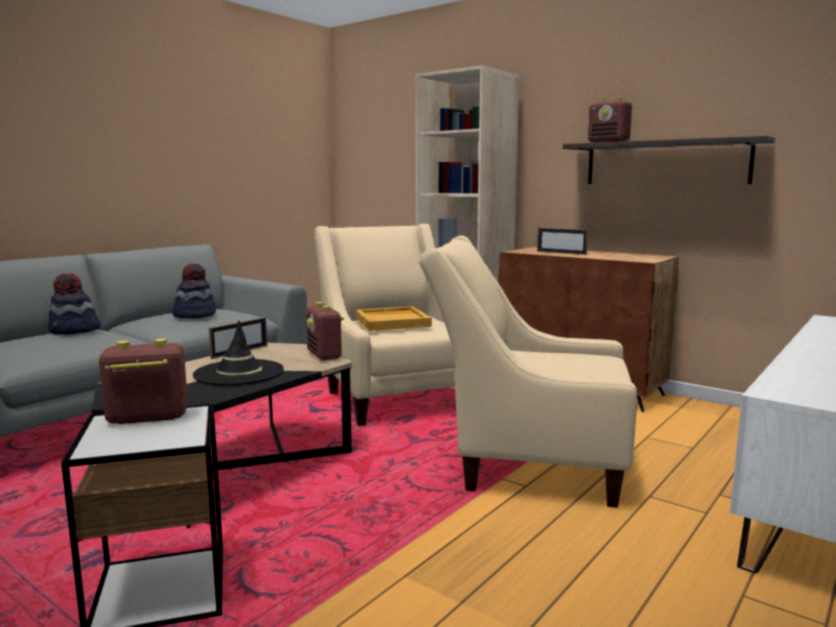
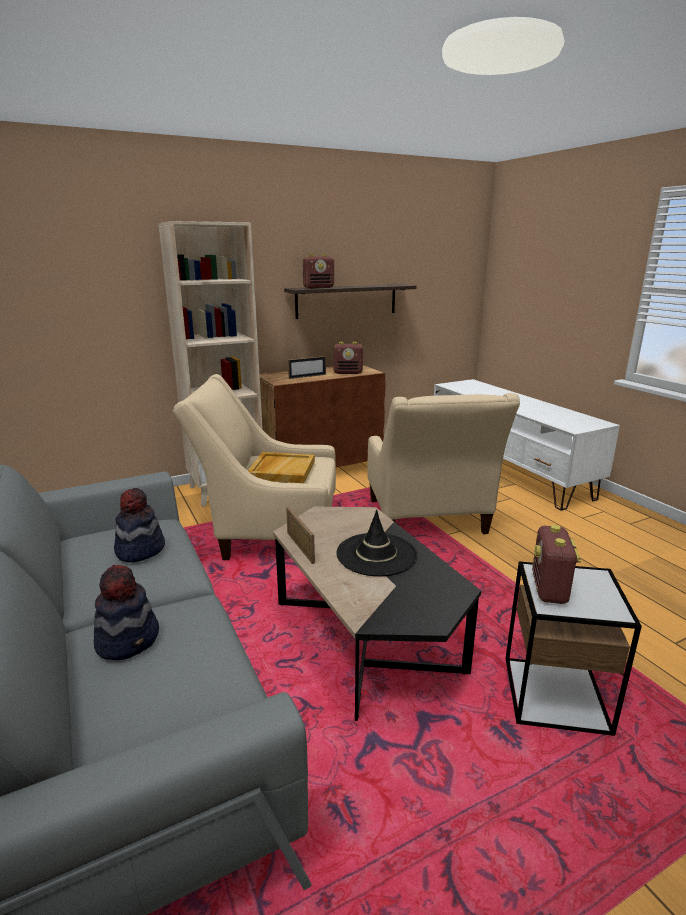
camera: 65 degrees left, 10 degrees up
radio [306,302,344,361] -> radio moved to [333,342,363,374]
beige armchair [419,236,637,508] -> beige armchair turned 45 degrees counterclockwise [368,393,520,534]

